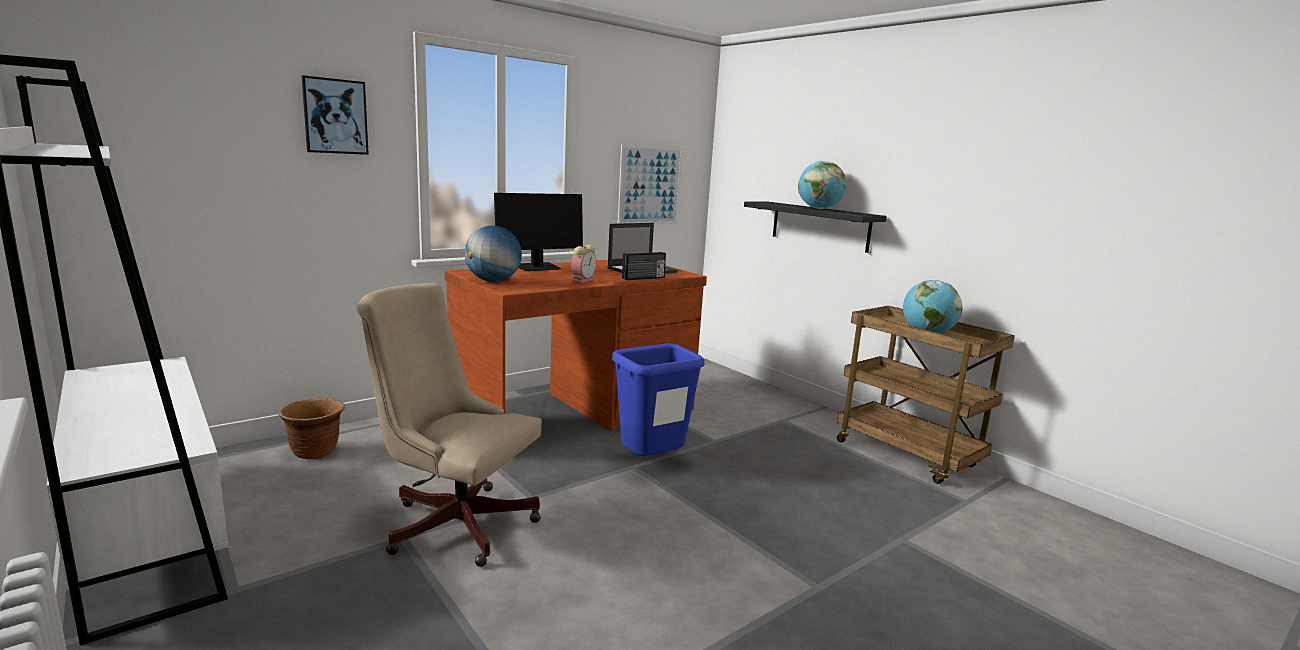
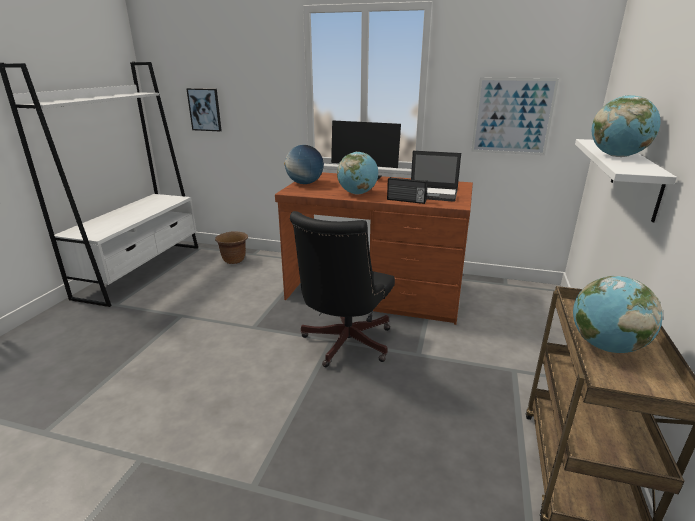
camera: 55 degrees right, 10 degrees up
picture [302,75,369,155] -> picture moved to [186,88,222,131]
beige office chair [356,283,542,567] -> none
alarm clock [571,245,597,283] -> globe [337,152,378,195]
blue trash can [612,343,705,456] -> black office chair [290,211,395,367]
black shelf [744,201,887,253] -> white shelf [575,139,677,222]

